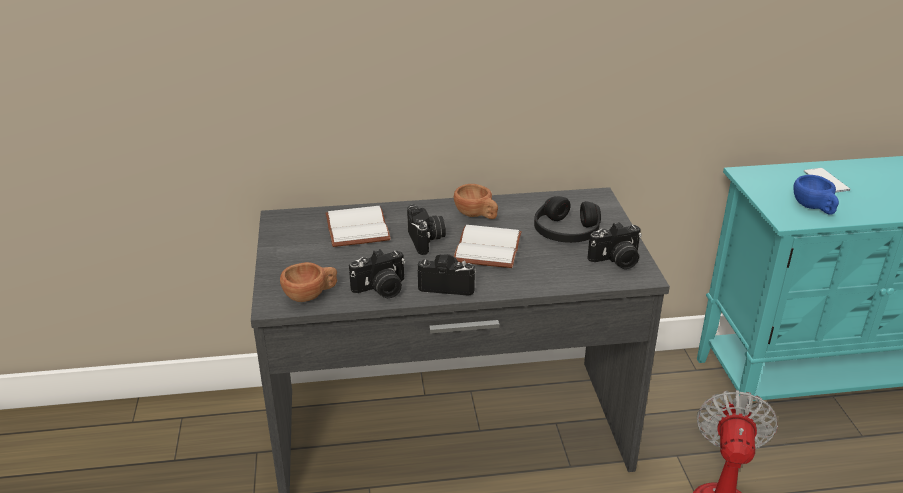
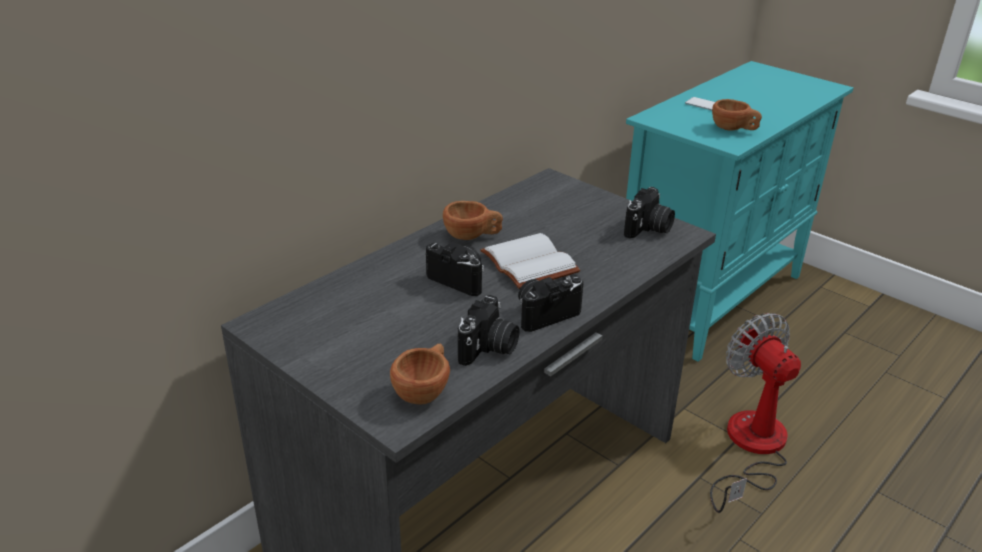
camera: 40 degrees left, 0 degrees up
white book [326,206,391,247] -> none
black headphones [534,196,601,243] -> none
blue cup [794,175,839,215] -> brown cup [712,99,762,130]

